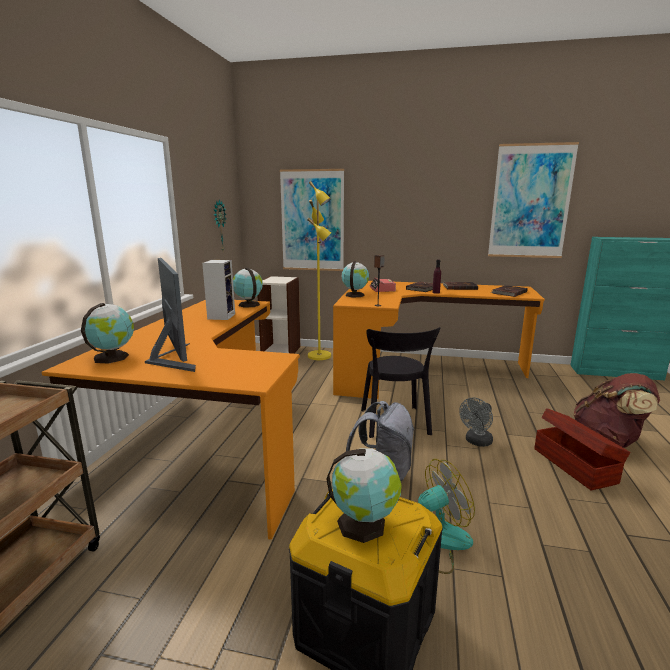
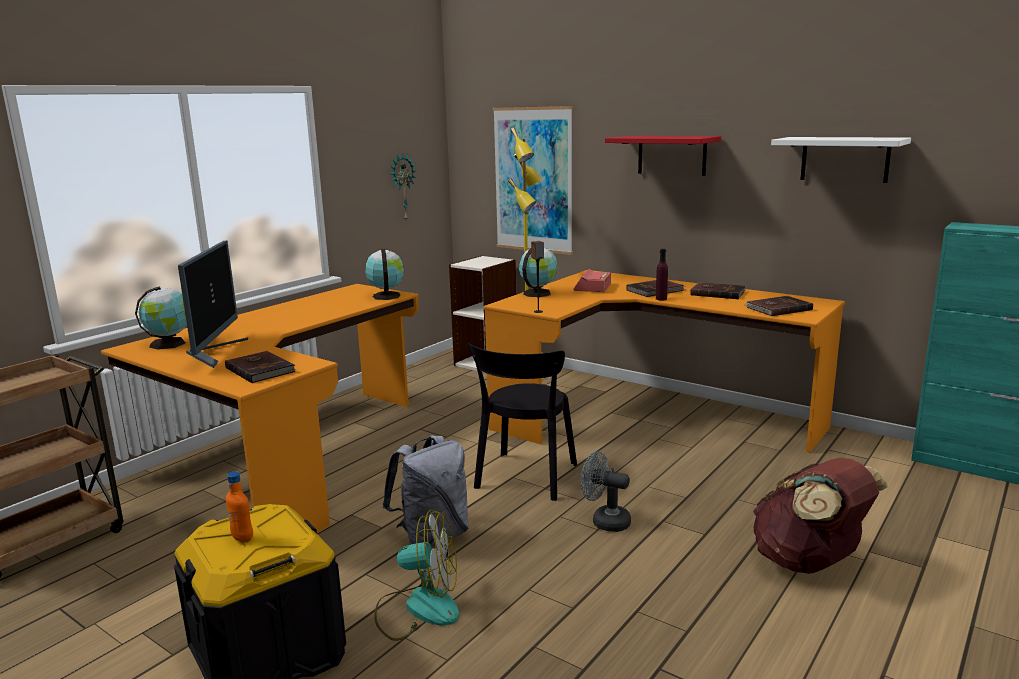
camera: 25 degrees right, 0 degrees up
speaker [202,260,235,320] -> none
globe [326,448,402,543] -> orange bottle [226,472,253,543]
grey fan [459,397,493,447] -> grey fan turned 45 degrees clockwise [581,451,631,532]
picture [488,142,579,258] -> white shelf [771,137,911,183]
brown storage box [534,408,630,490] -> none
none -> brown book [225,351,296,383]
none -> red shelf [605,136,721,176]

